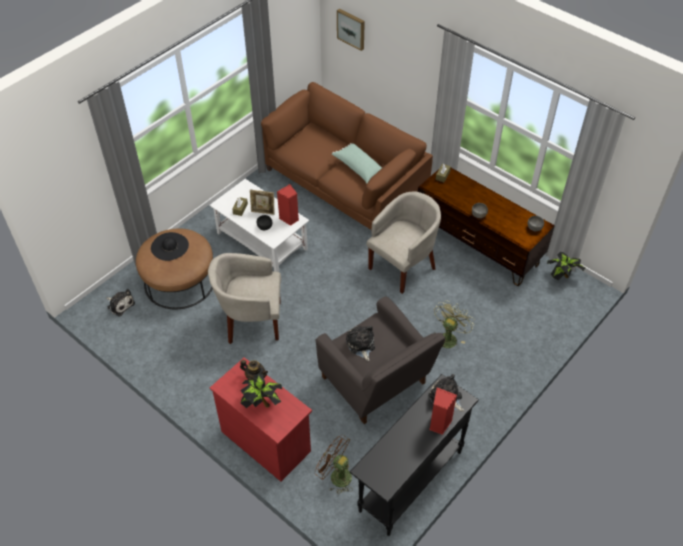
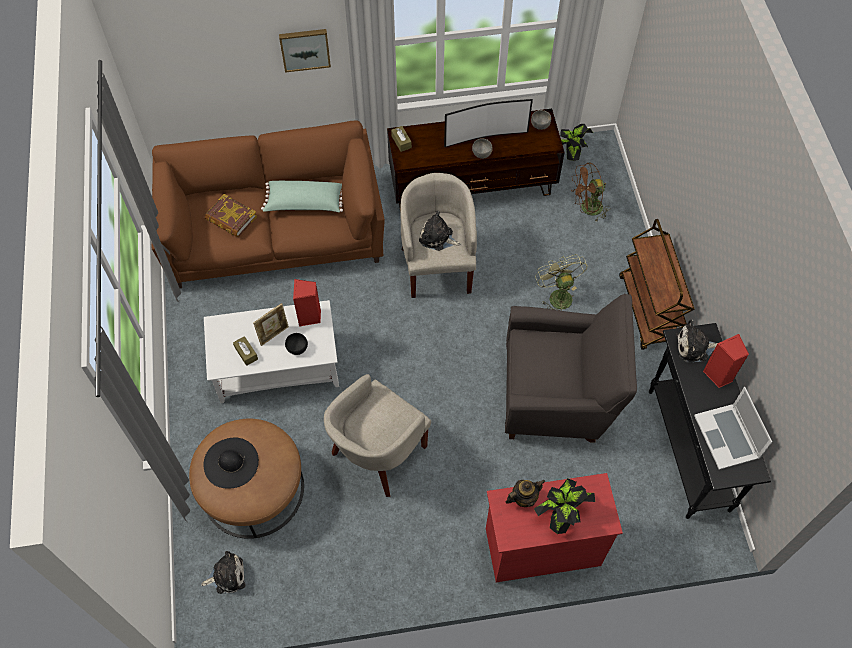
camera: 50 degrees left, 10 degrees up
brown fan [315,435,353,494] -> brown fan moved to [571,162,610,221]
picture [337,9,365,51] -> picture moved to [279,29,331,73]
plush toy [346,326,375,361] -> plush toy moved to [419,211,461,251]
none -> book [205,194,257,237]
none -> television [444,99,533,147]
none -> brown cart [619,219,694,350]
none -> laptop [694,387,772,470]

